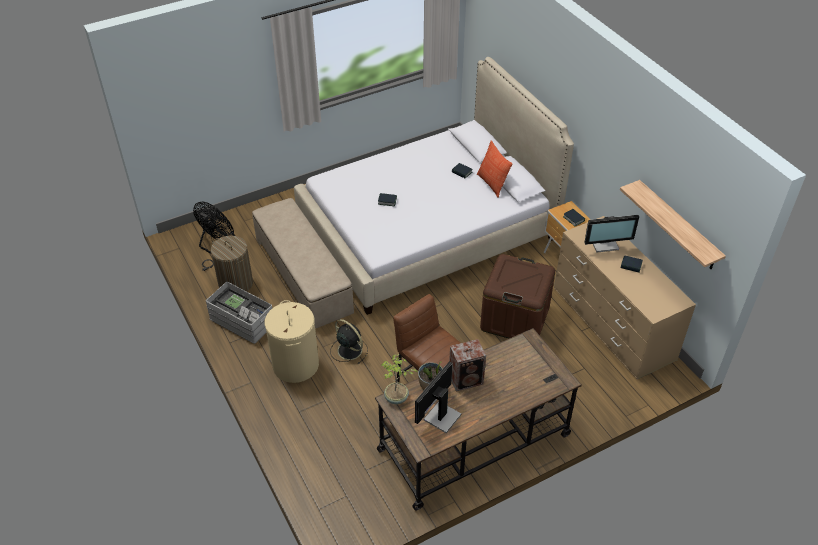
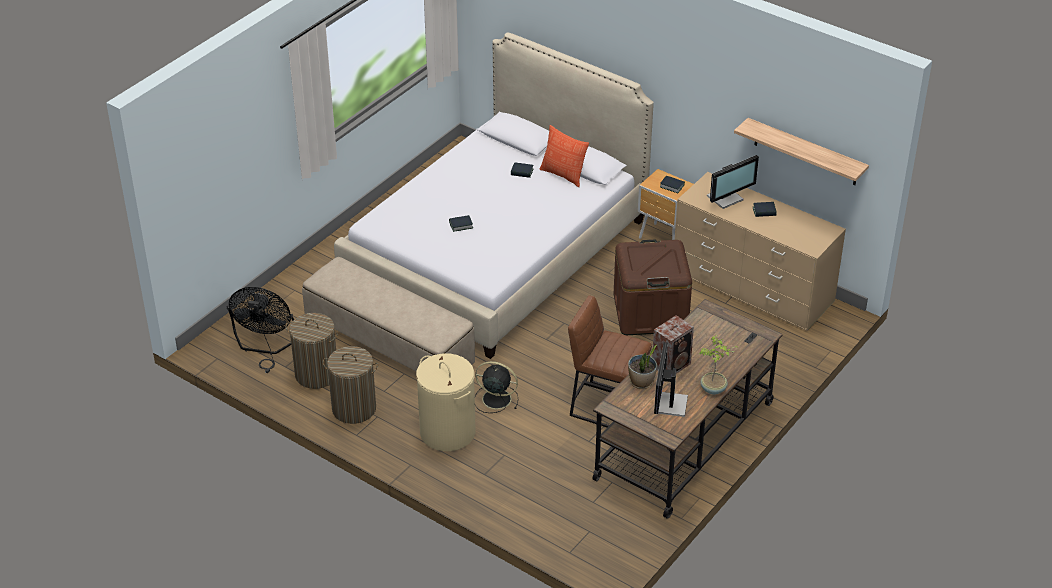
camera: 25 degrees left, 5 degrees down
grey storage box [206,282,272,344] -> laundry basket [323,346,378,424]
potted plant [381,354,417,404] -> potted plant moved to [699,335,737,395]

